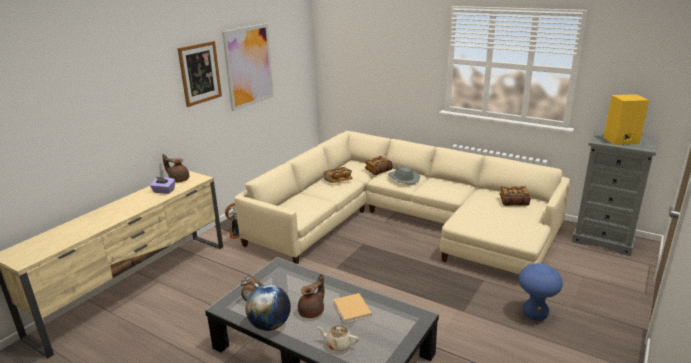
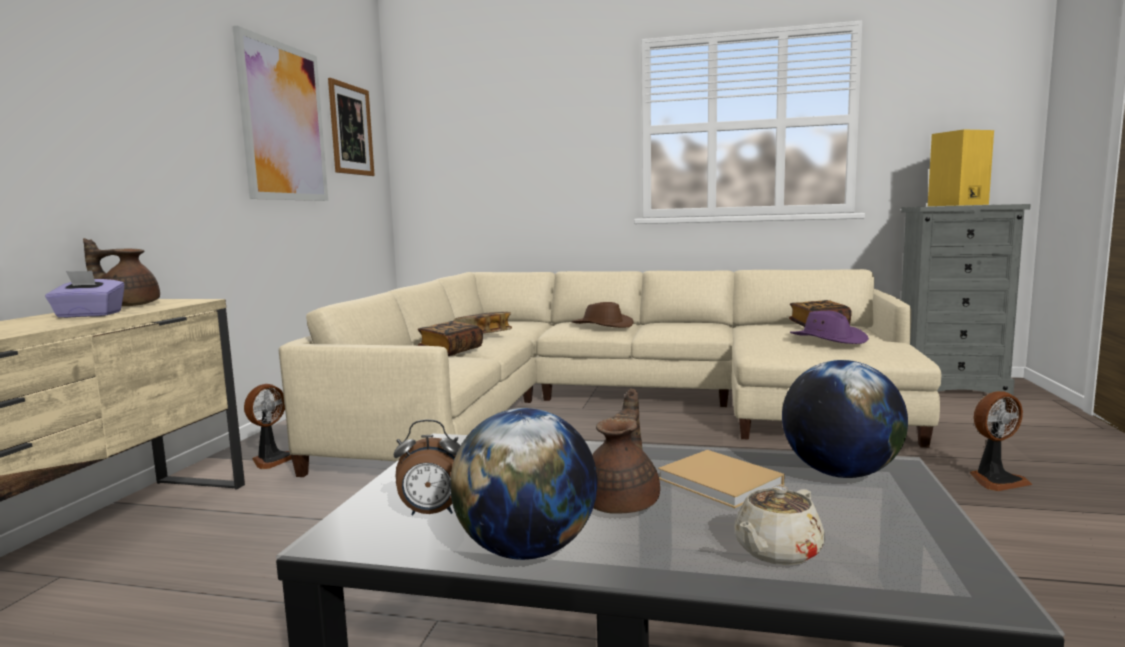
camera: 20 degrees left, 15 degrees down
picture [177,41,222,107] -> picture moved to [328,78,375,176]
beige teapot [317,325,358,351] -> beige teapot turned 45 degrees counterclockwise [734,485,825,565]
book [364,156,393,175] -> book moved to [418,321,483,356]
grey hat [388,166,420,184] -> brown hat [571,302,634,328]
blue stool [519,263,563,321] -> fan [970,391,1032,491]
none -> globe [782,360,908,478]
none -> purple hat [790,311,869,344]

